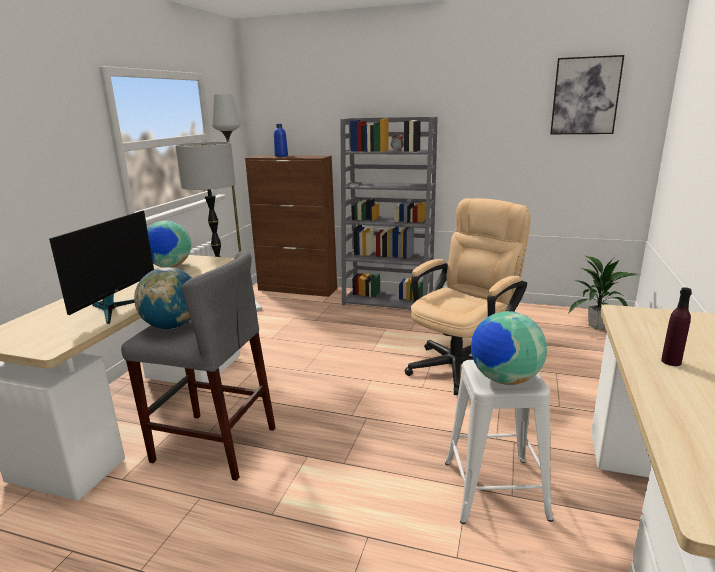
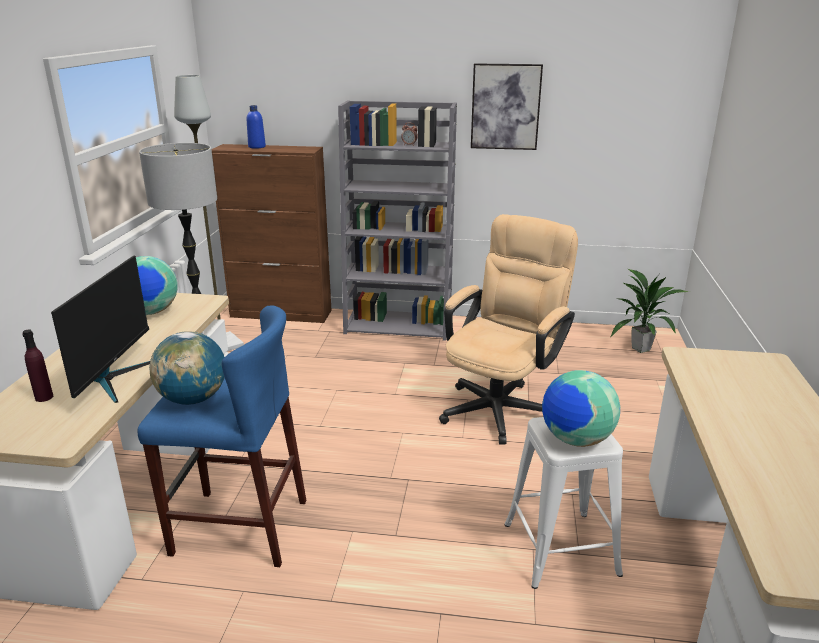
camera: 10 degrees left, 5 degrees up
grey stool [121,251,276,481] -> blue stool [138,305,306,567]
picture [550,55,624,134] -> picture moved to [471,63,543,150]
purple bottle [661,287,692,366] -> purple bottle moved to [22,330,53,402]

